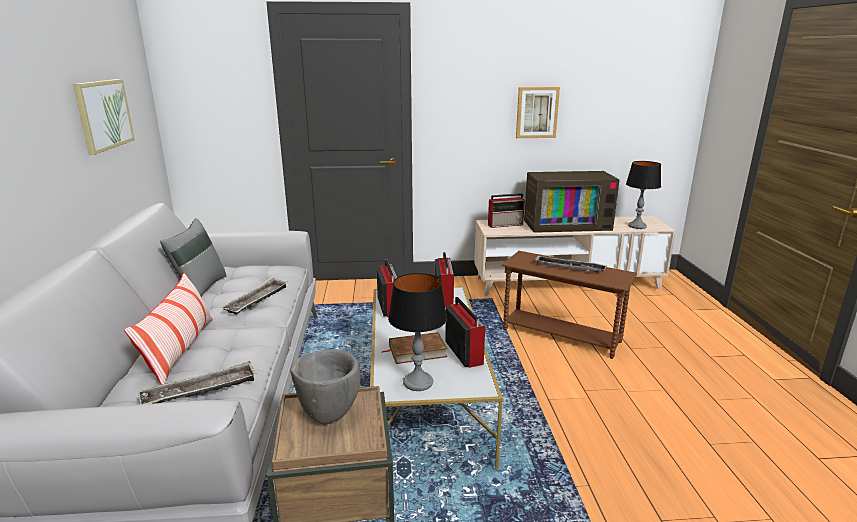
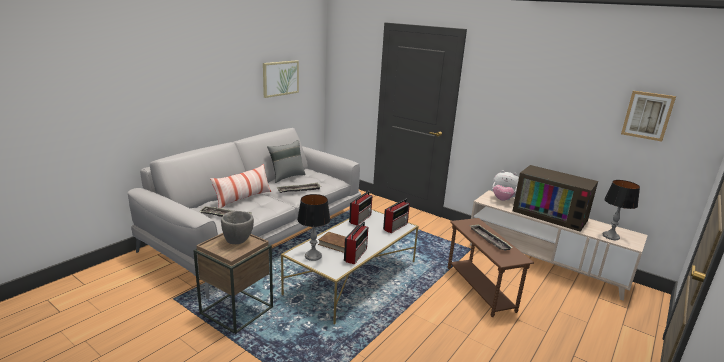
camera: 40 degrees right, 0 degrees up
radio [488,193,525,228] -> plush toy [492,170,519,201]
picture [516,87,560,138] -> picture moved to [621,91,676,142]

